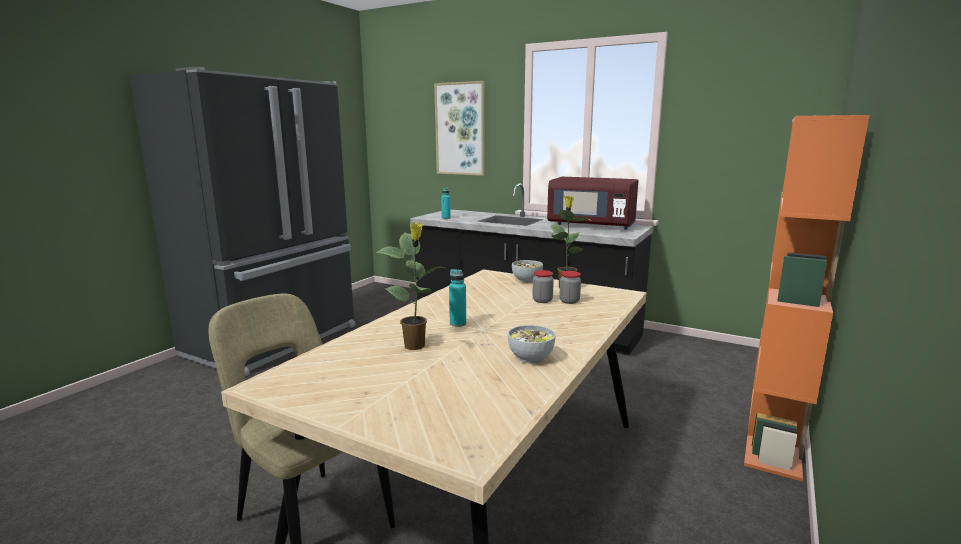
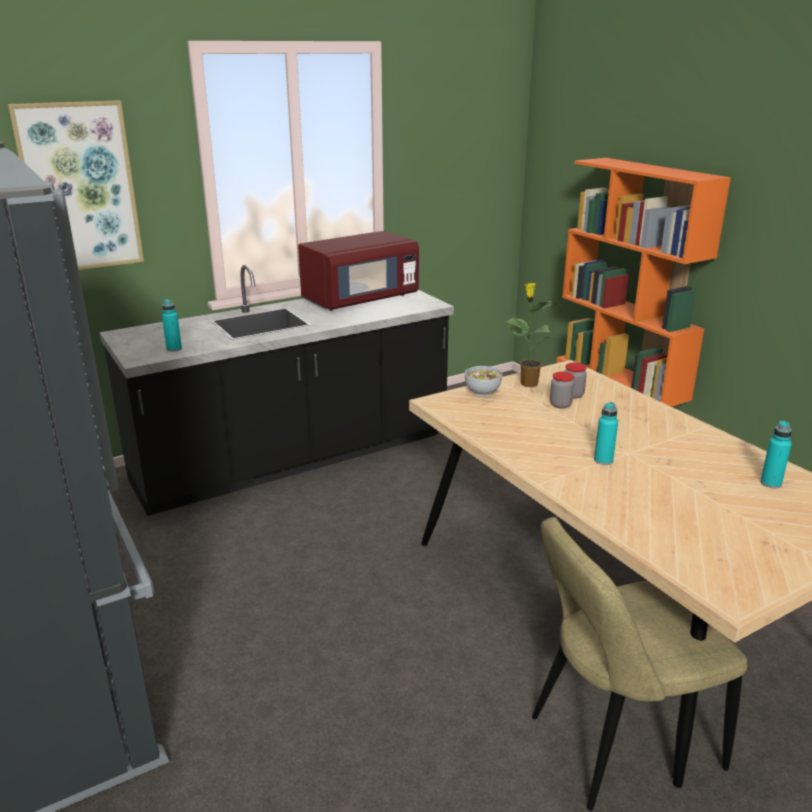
camera: 60 degrees left, 10 degrees up
potted plant [375,222,447,350] -> none
bowl [508,325,555,364] -> none
none -> turquoise bottle [760,421,792,488]

